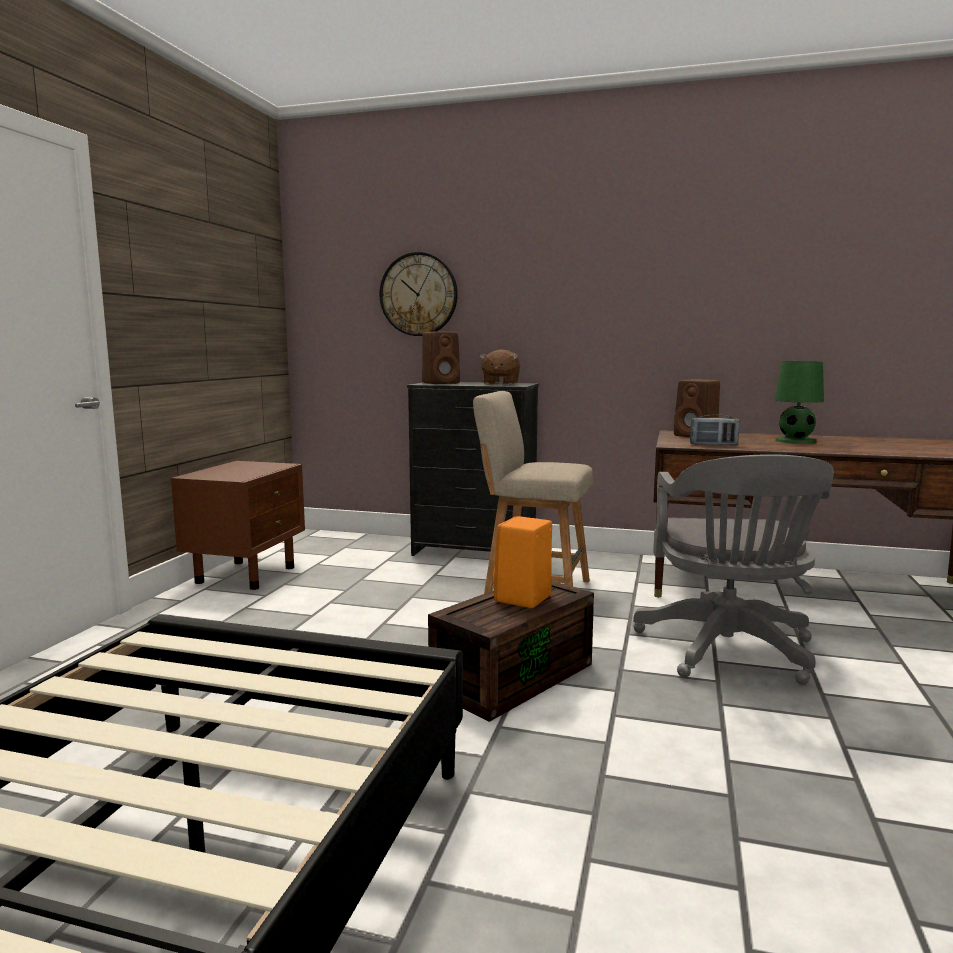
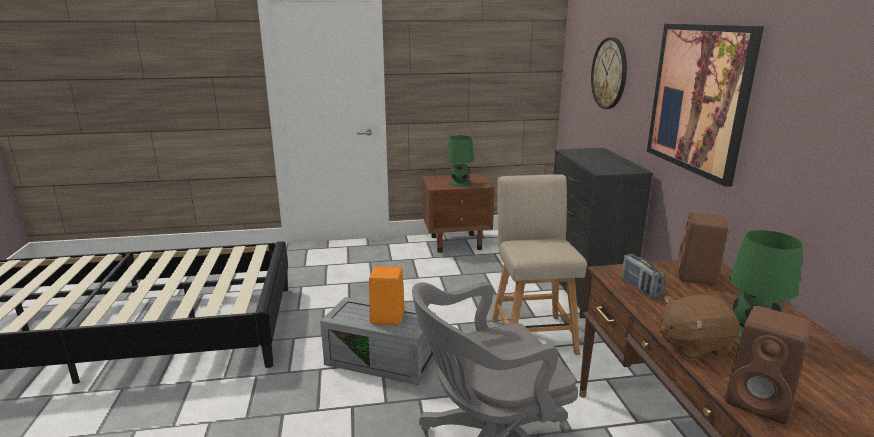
camera: 65 degrees right, 10 degrees up
brown speaker [422,332,460,384] -> brown speaker moved to [725,306,812,424]
brown storage box [428,581,594,722] -> grey storage box [320,297,436,385]
brown plush toy [479,349,520,385] -> brown plush toy moved to [659,295,740,360]
none -> green table lamp [447,135,474,187]
none -> picture [647,24,764,187]

